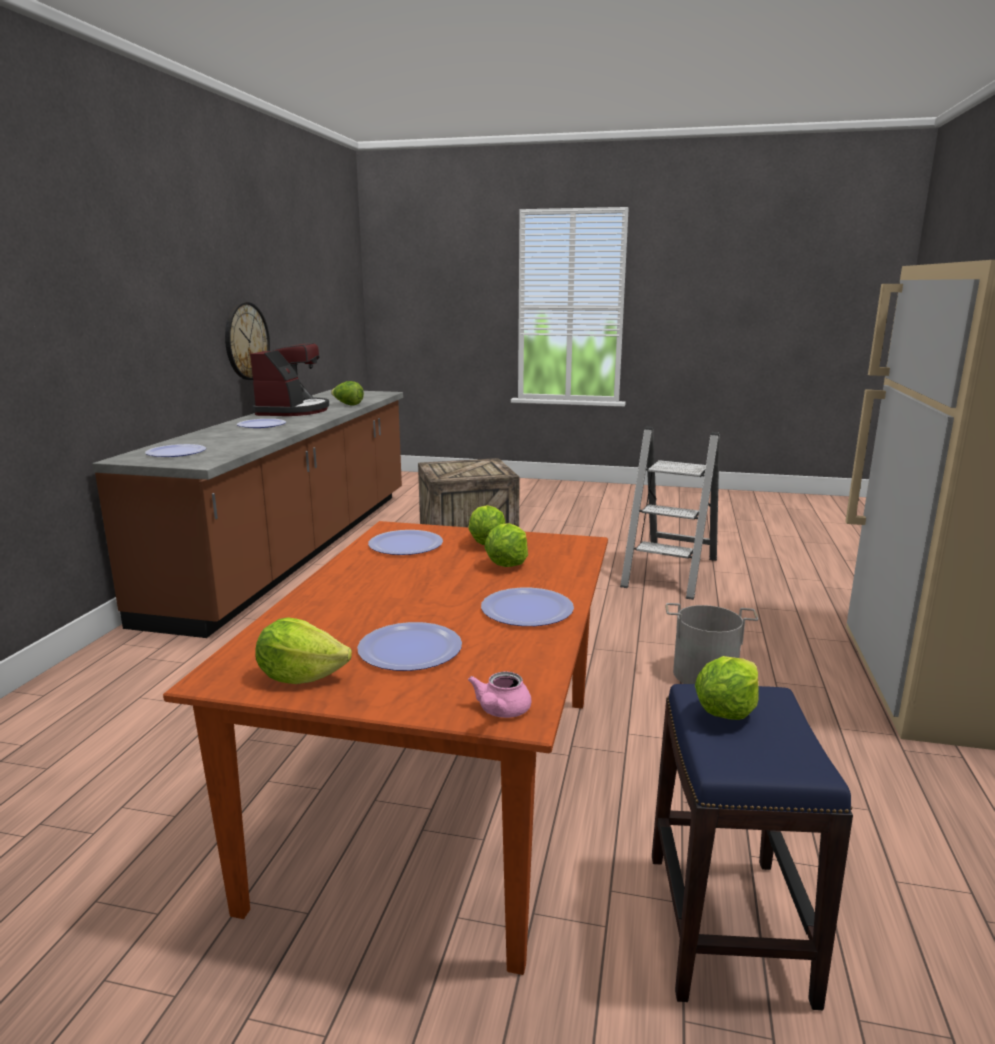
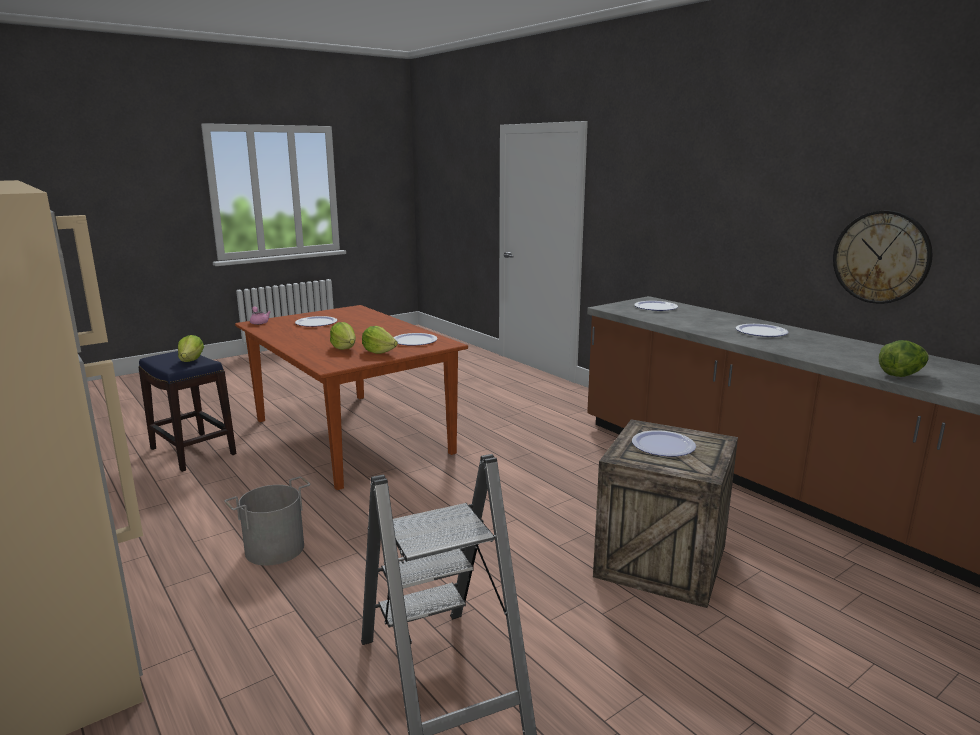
camera: 130 degrees right, 0 degrees up
coffee machine [250,343,329,416] -> none
lettuce [255,617,352,684] -> none
plate [481,588,574,626] -> plate moved to [632,430,696,457]

